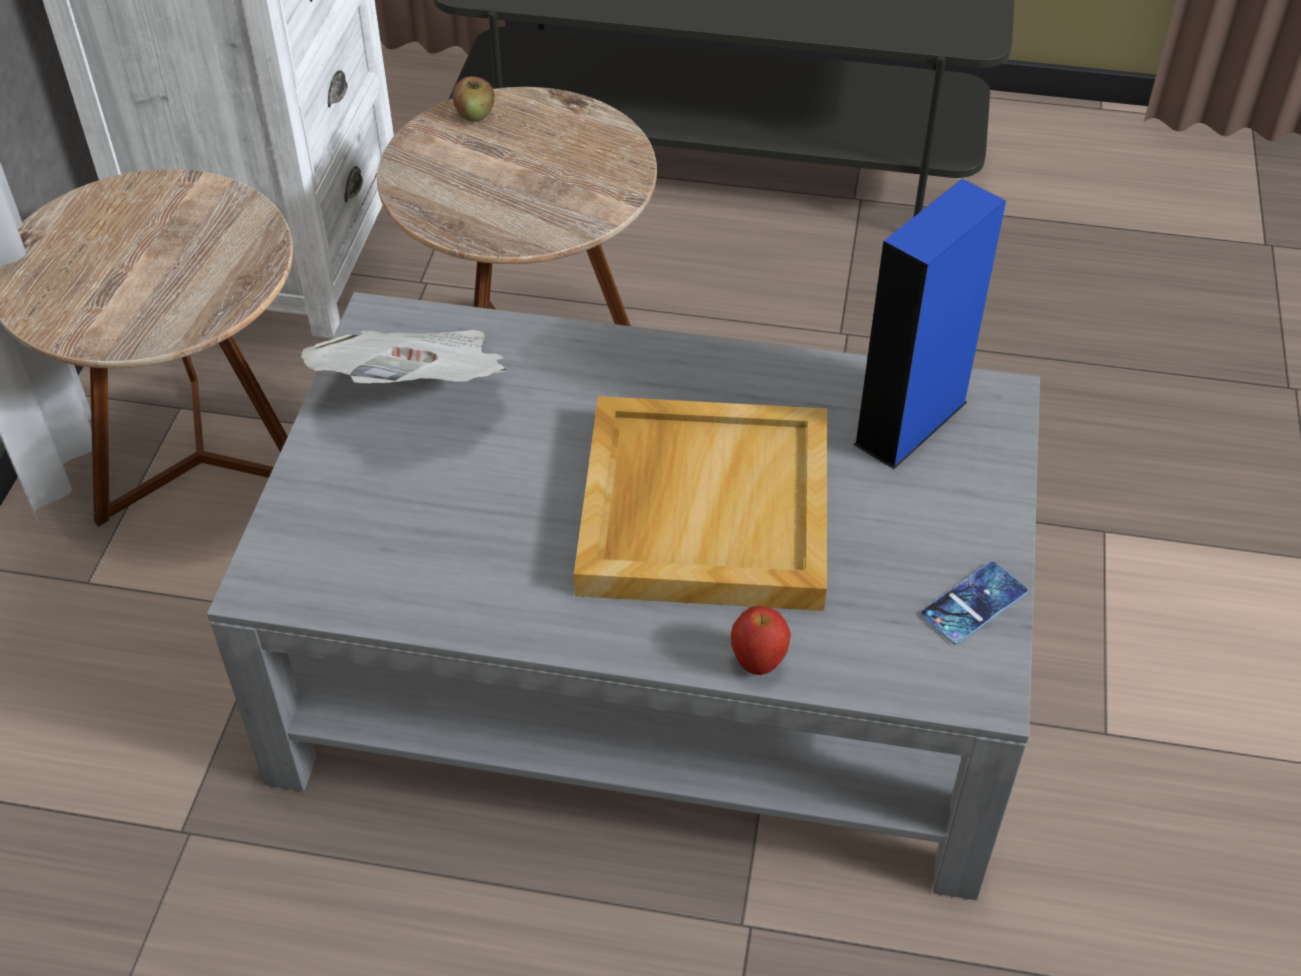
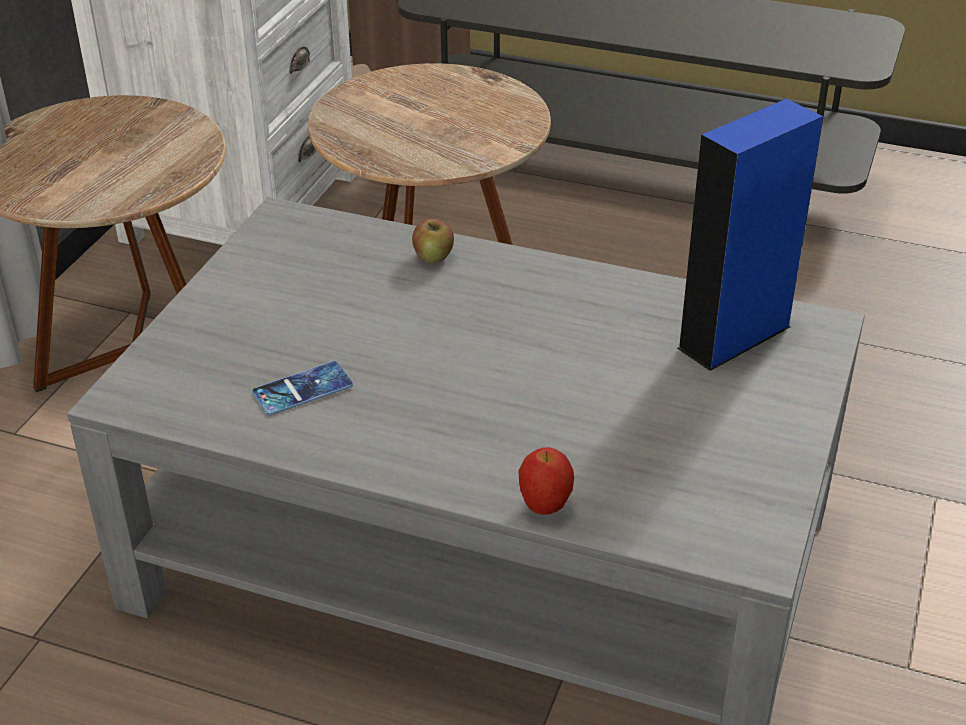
camera: 10 degrees right, 10 degrees down
newspaper [301,330,506,383] -> none
apple [453,76,494,122] -> apple moved to [412,219,454,264]
beige tray [574,396,827,611] -> none
phone [920,561,1028,645] -> phone moved to [252,361,353,415]

